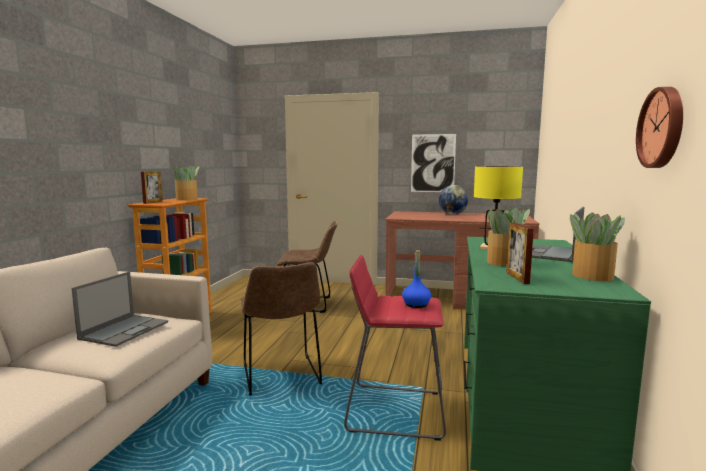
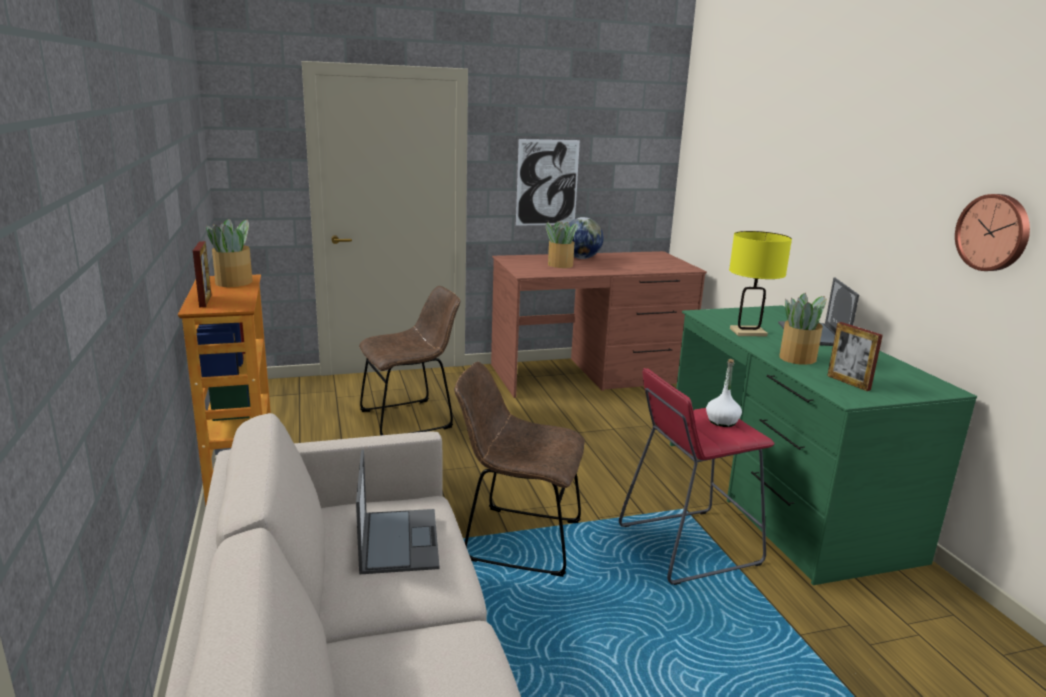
camera: 30 degrees left, 10 degrees up
brown chair [240,262,322,396] -> brown chair turned 150 degrees clockwise [454,362,585,577]
blue bottle [402,250,431,308] -> white bottle [706,359,742,427]
potted plant [570,212,625,281] -> potted plant moved to [545,221,578,268]

